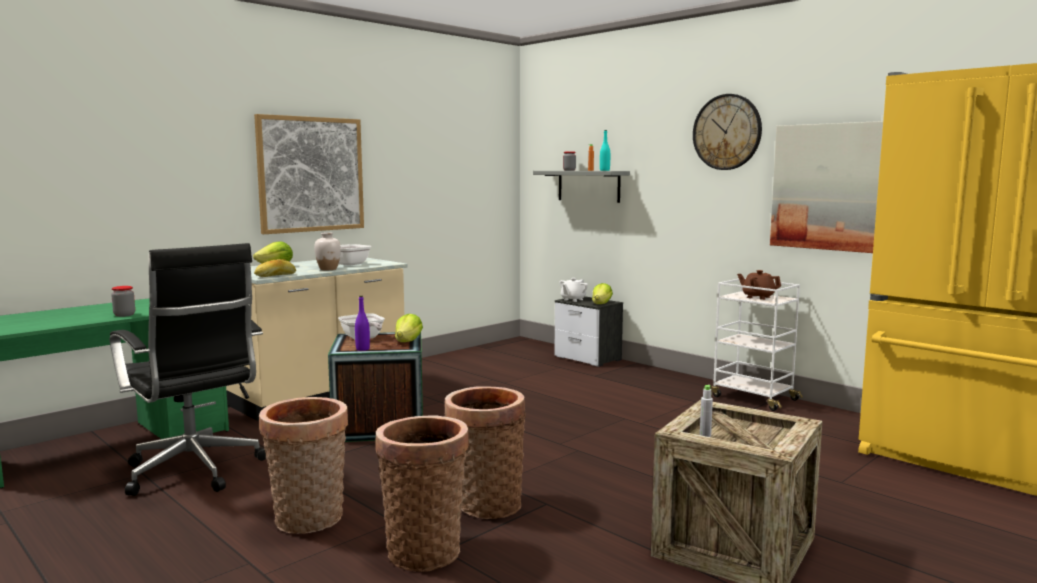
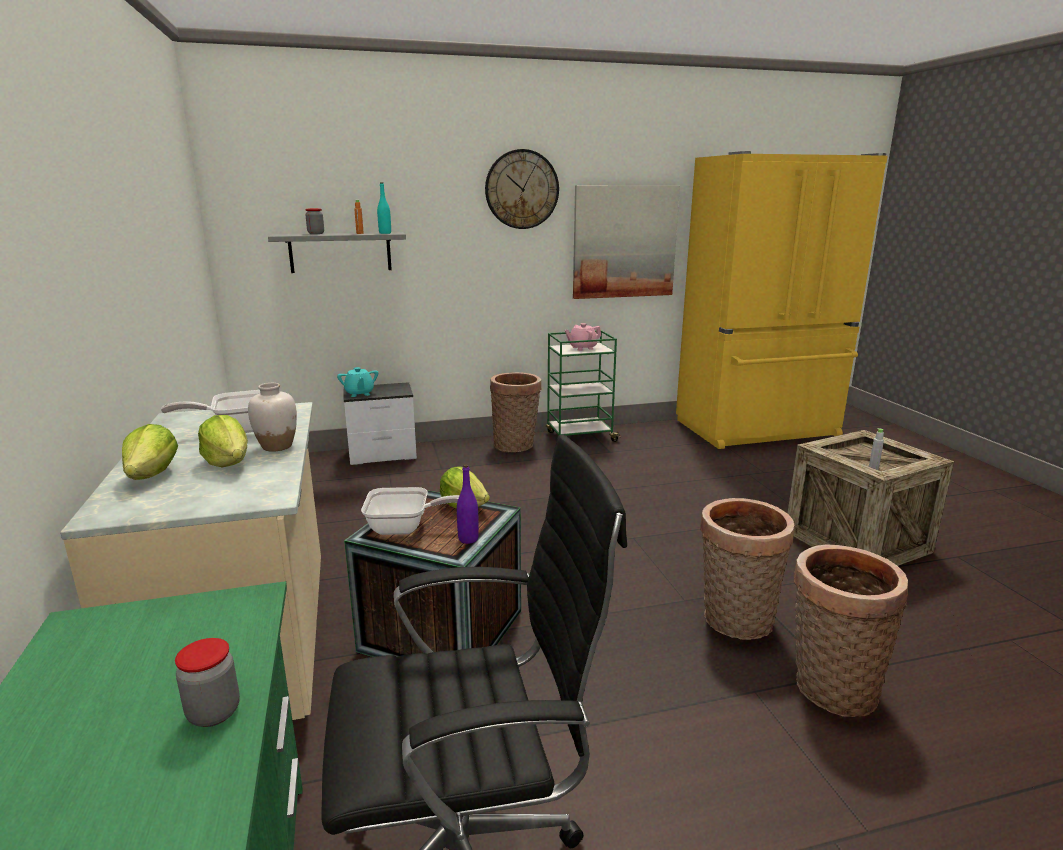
camera: 60 degrees left, 10 degrees up
picture [254,114,364,234] -> none
bread [254,259,296,277] -> none
basket [259,397,348,534] -> basket moved to [490,372,541,452]
white teapot [559,278,588,302] -> turquoise teapot [337,367,378,397]
lettuce [592,283,613,304] -> lettuce moved to [198,415,248,467]
white cart [711,278,803,411] -> green cart [546,330,621,442]
brown teapot [737,270,781,300] -> pink teapot [565,323,602,351]

